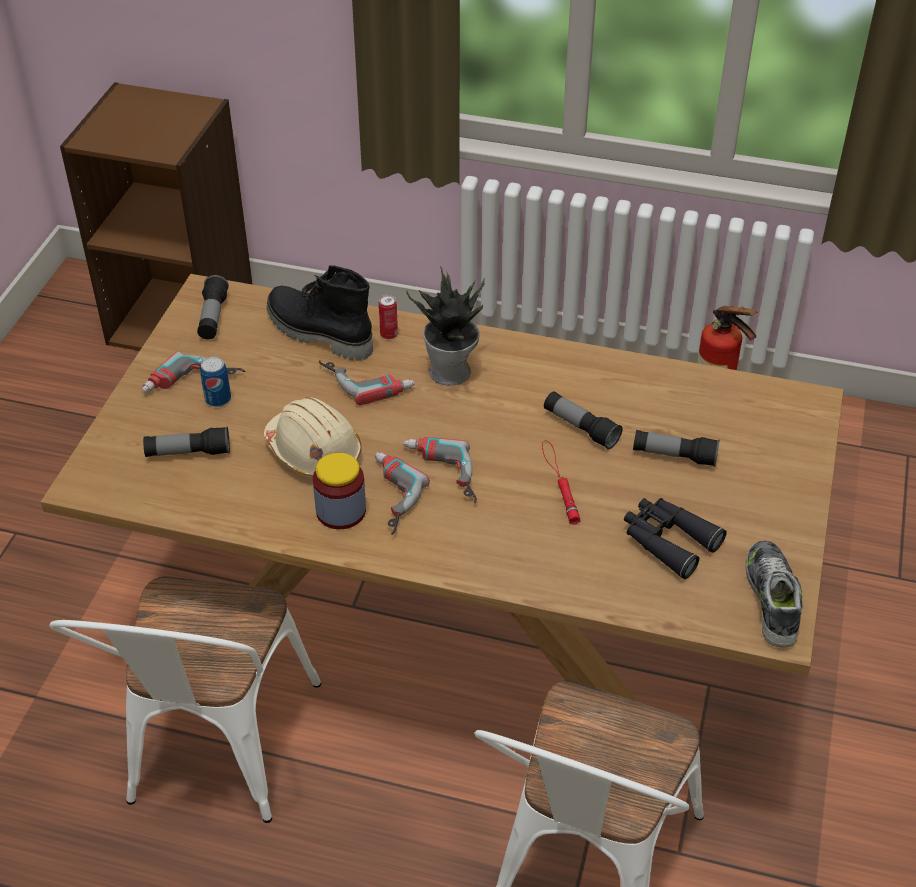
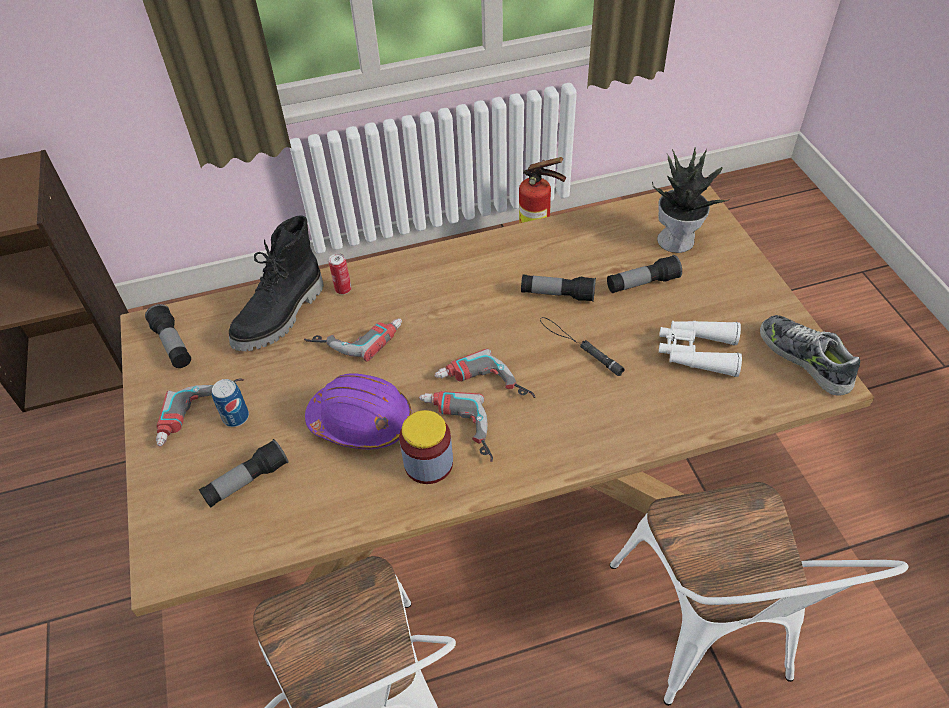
camera: 30 degrees left, 5 degrees up
beige hard hat [264,397,362,478] -> purple hard hat [305,373,412,449]
black boot [267,265,373,361] -> black boot turned 60 degrees counterclockwise [229,215,323,351]
potted plant [407,266,485,385] -> potted plant moved to [652,148,730,253]
red flashlight [542,440,580,525] -> black flashlight [540,317,625,376]
black binoculars [624,498,727,579] -> white binoculars [659,321,742,377]

